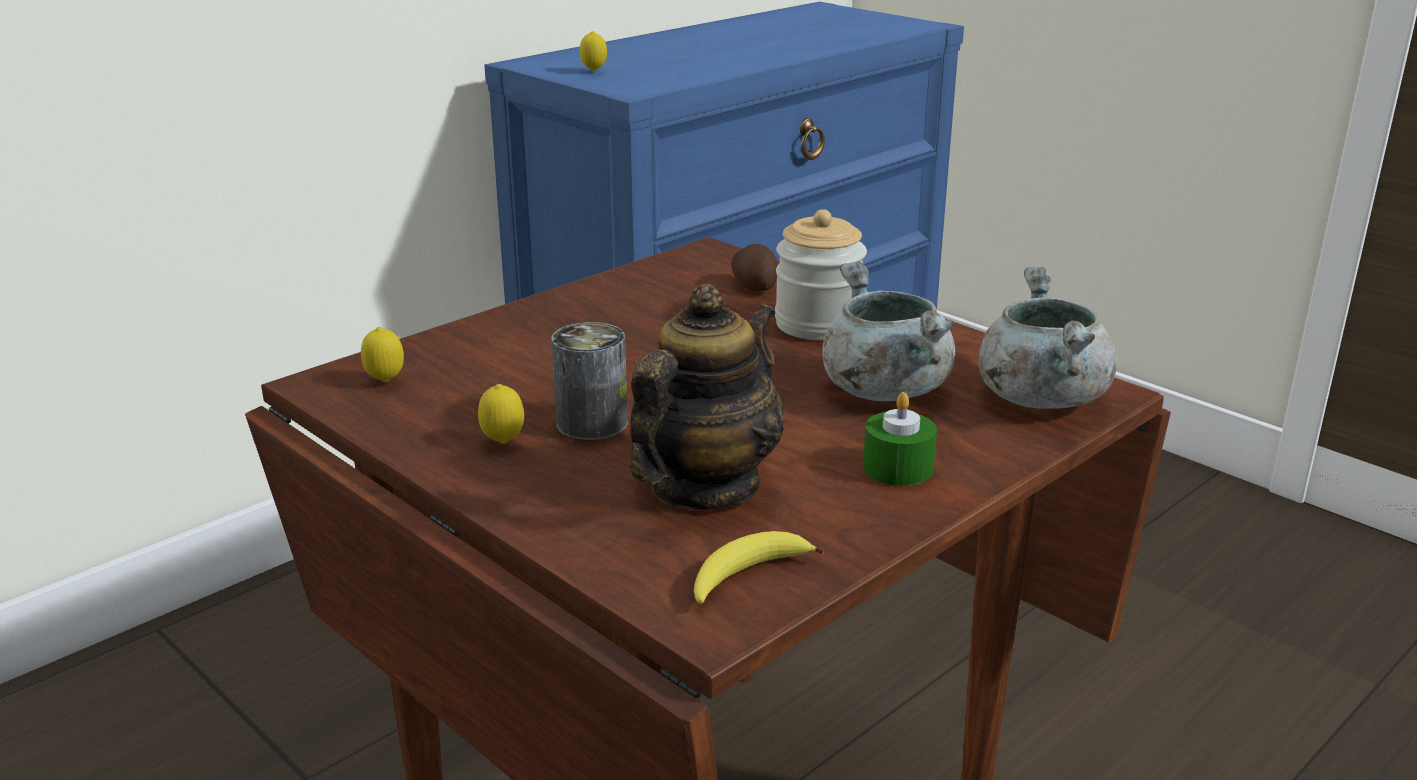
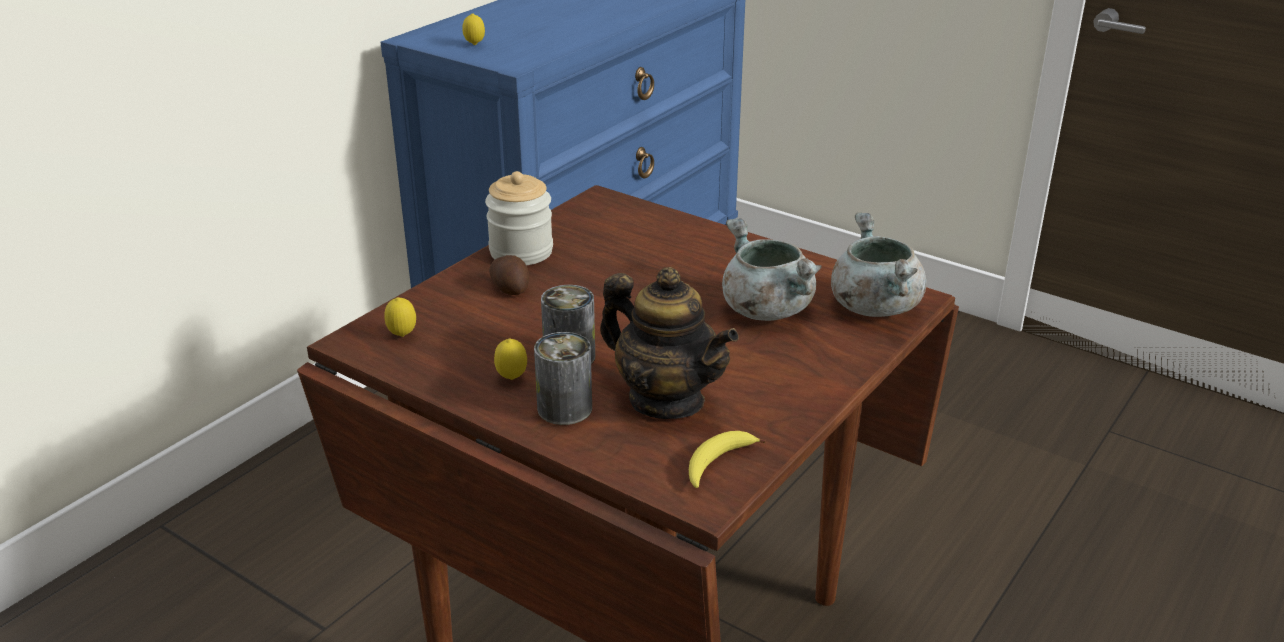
camera: 10 degrees left, 5 degrees up
teapot [629,284,784,510] -> teapot turned 105 degrees clockwise [600,267,739,419]
potato [731,244,778,292] -> potato moved to [489,255,529,295]
jar [775,209,867,340] -> jar moved to [485,171,553,265]
green candle [863,392,937,486] -> none
none -> can [534,332,592,425]

